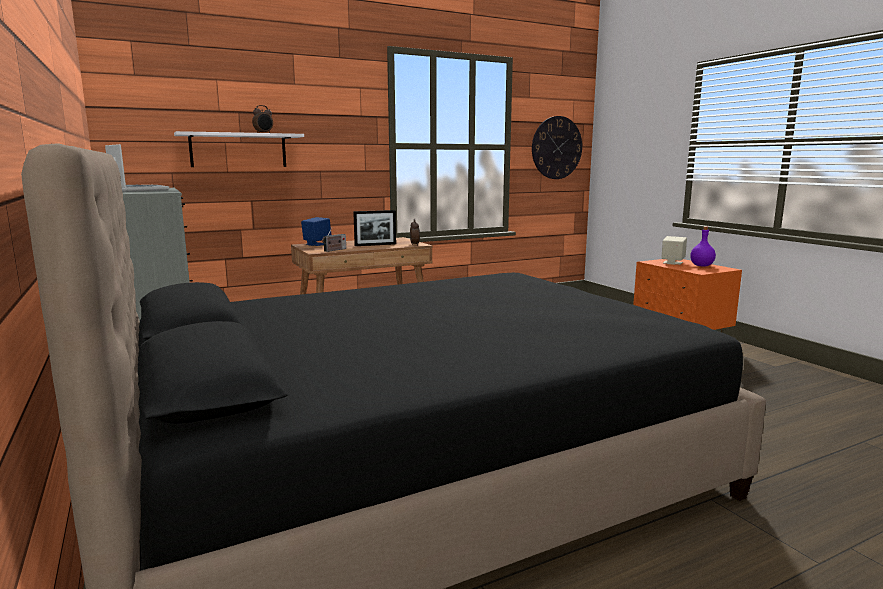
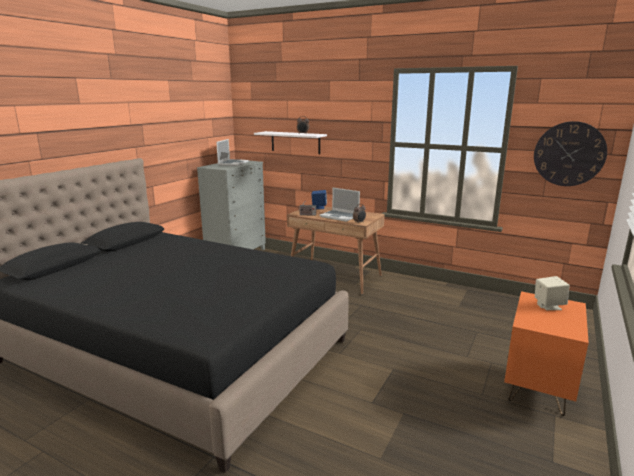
camera: 55 degrees right, 5 degrees up
picture frame [353,210,396,246] -> laptop [320,188,360,222]
purple bottle [690,226,716,266] -> none

